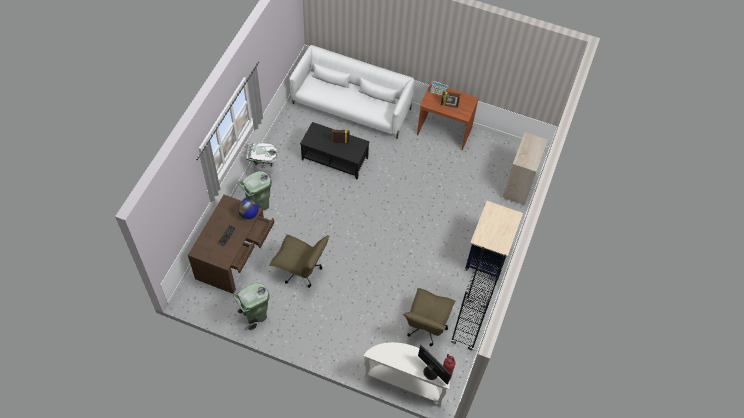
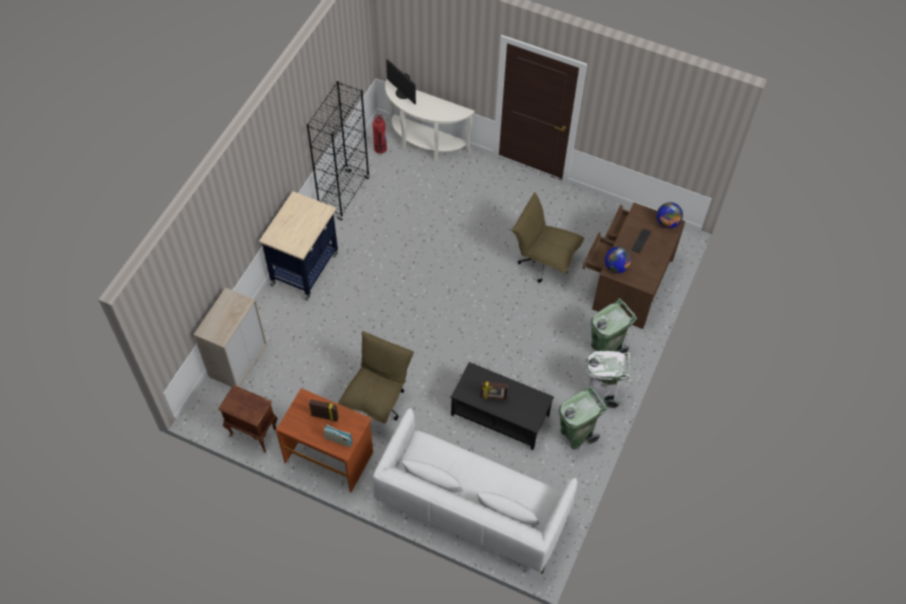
camera: 175 degrees left, 0 degrees up
green trash can [233,283,270,330] -> green trash can moved to [559,385,607,450]
beige office chair [403,288,456,346] -> beige office chair moved to [338,331,414,424]
none -> brown nightstand [219,385,278,452]
none -> globe [657,202,683,228]

